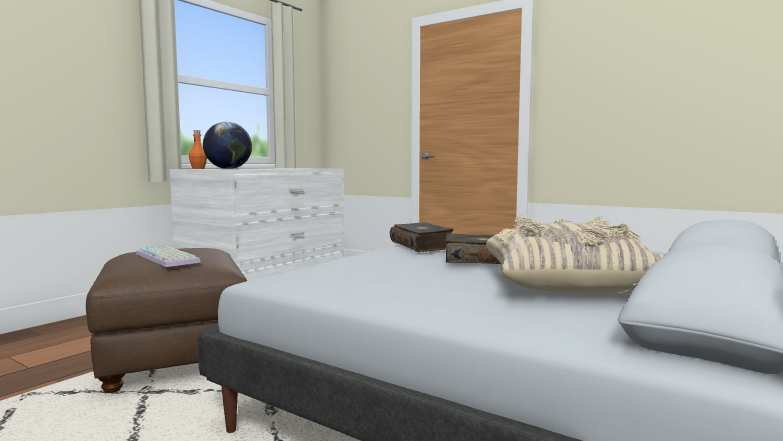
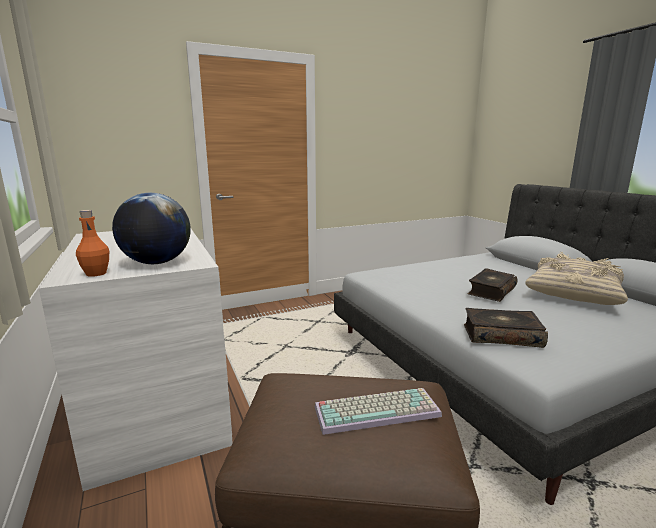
camera: 60 degrees left, 10 degrees up
book [390,222,453,252] -> book moved to [464,308,548,348]

